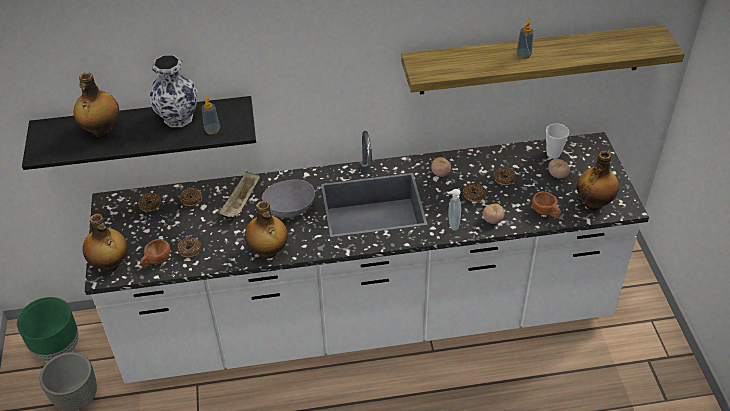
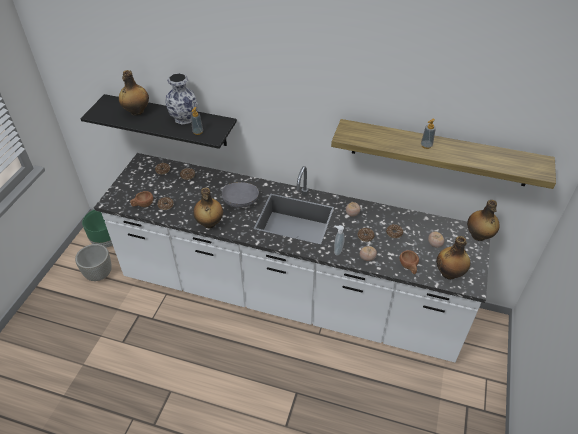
camera: 25 degrees right, 0 degrees up
bottle [83,214,128,272] -> bottle moved to [467,200,500,241]
beige tray [219,171,260,217] -> none
cup [546,124,569,159] -> none

